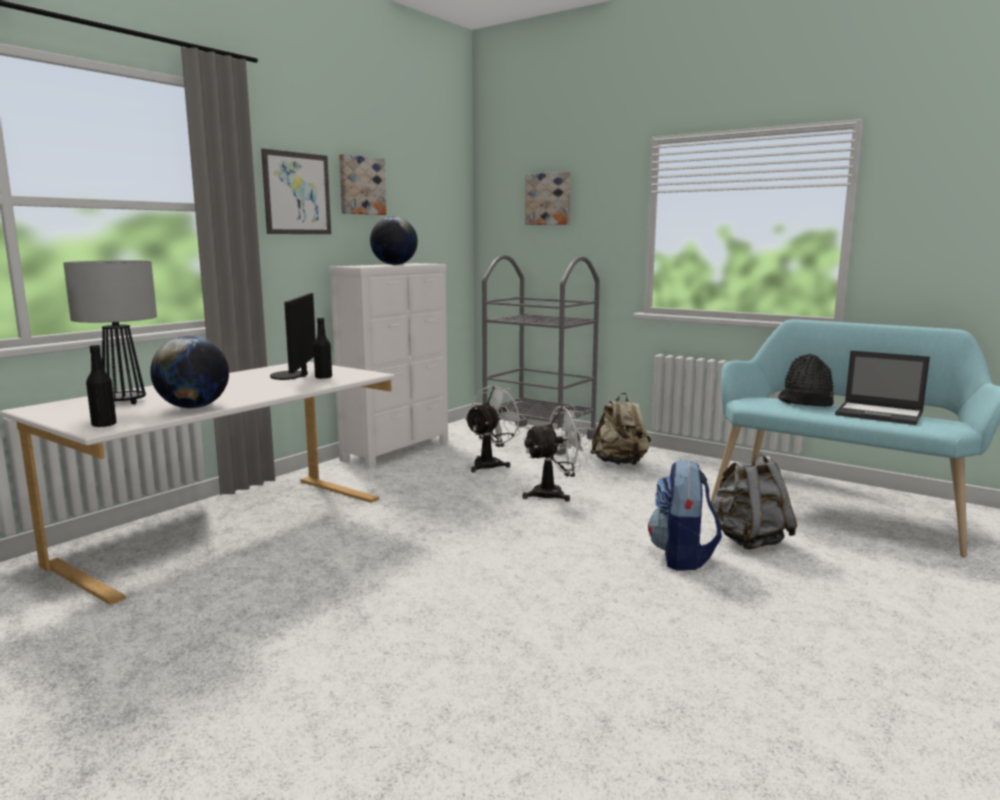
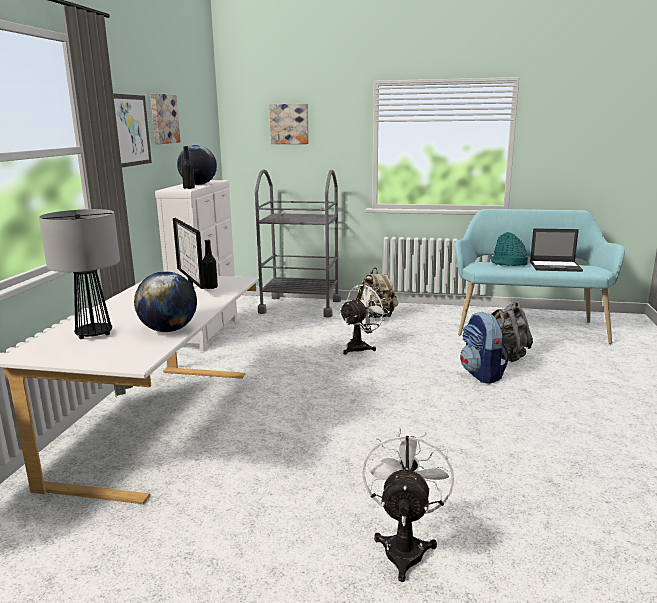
camera: 25 degrees left, 5 degrees up
black bottle [86,345,117,427] -> black bottle moved to [181,146,195,189]
white fan [465,385,526,472] -> white fan moved to [362,428,454,582]
black hat [778,354,834,407] -> turquoise hat [491,232,528,266]

